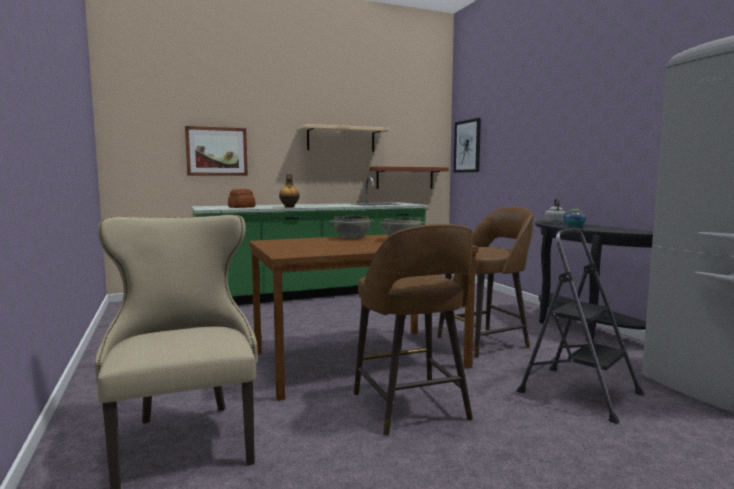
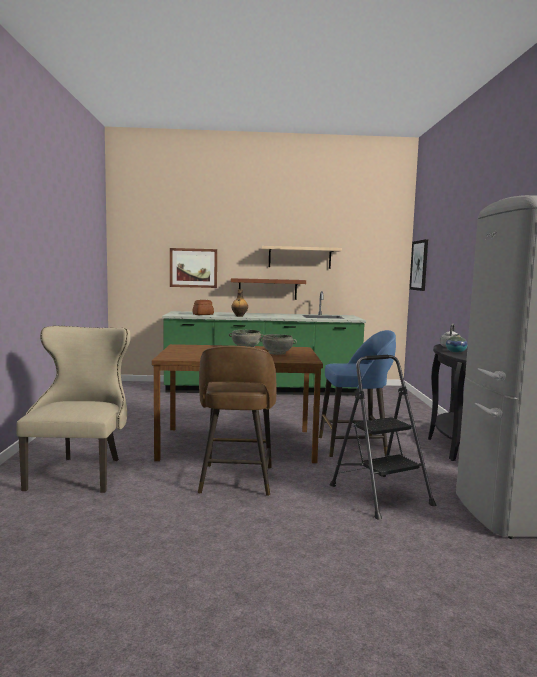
camera: 20 degrees right, 0 degrees up
brown shelf [369,166,449,189] -> brown shelf moved to [231,278,306,300]
brown stool [437,207,533,358] -> blue stool [319,330,396,457]

